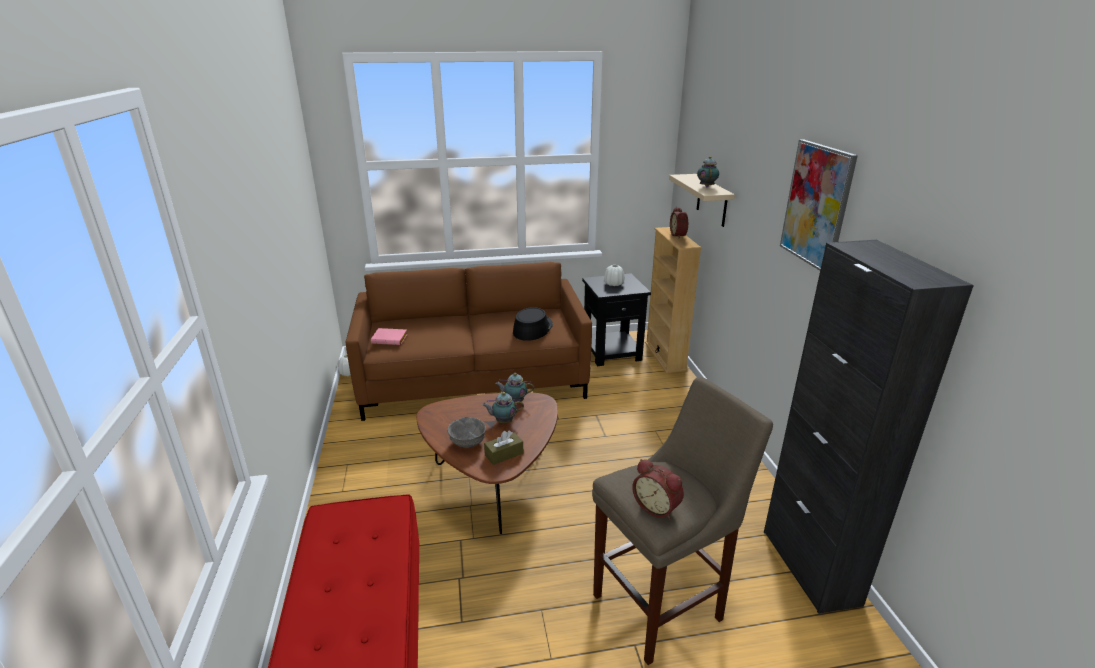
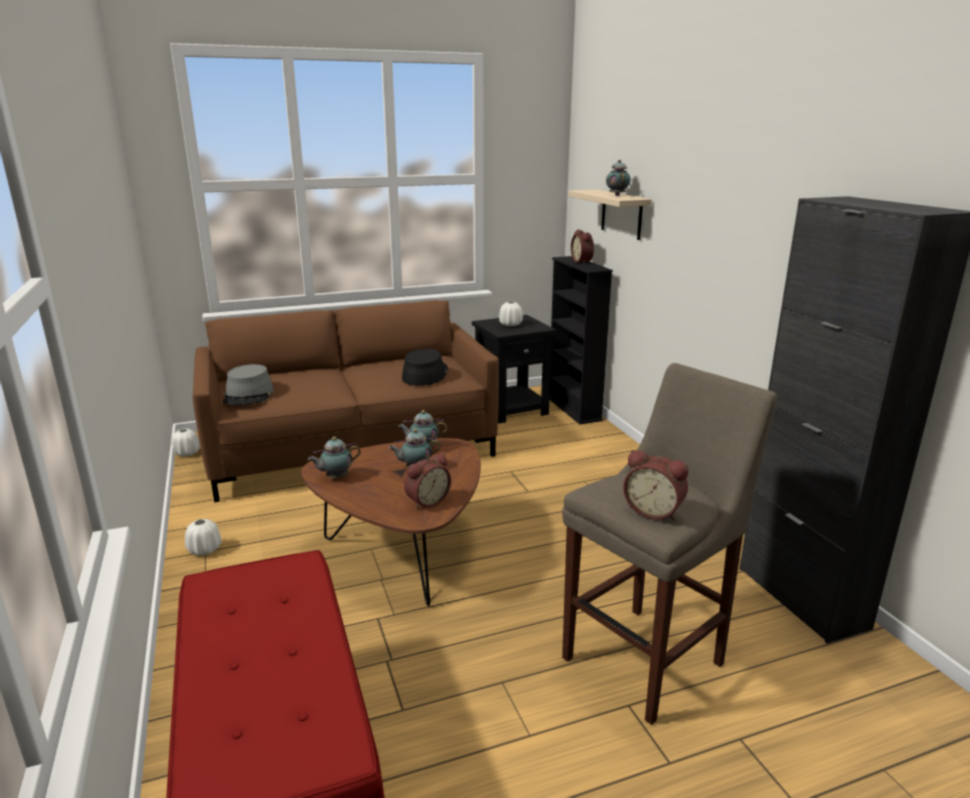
camera: 10 degrees left, 5 degrees down
pink book [371,328,407,345] -> grey hat [222,364,274,405]
grey bowl [447,417,486,448] -> none
brown tissue box [484,430,523,465] -> alarm clock [404,453,451,510]
beige bookcase [645,227,702,373] -> black bookcase [549,256,613,424]
picture [780,139,858,271] -> none
none -> white vase [185,519,222,556]
none -> teapot [308,437,361,479]

